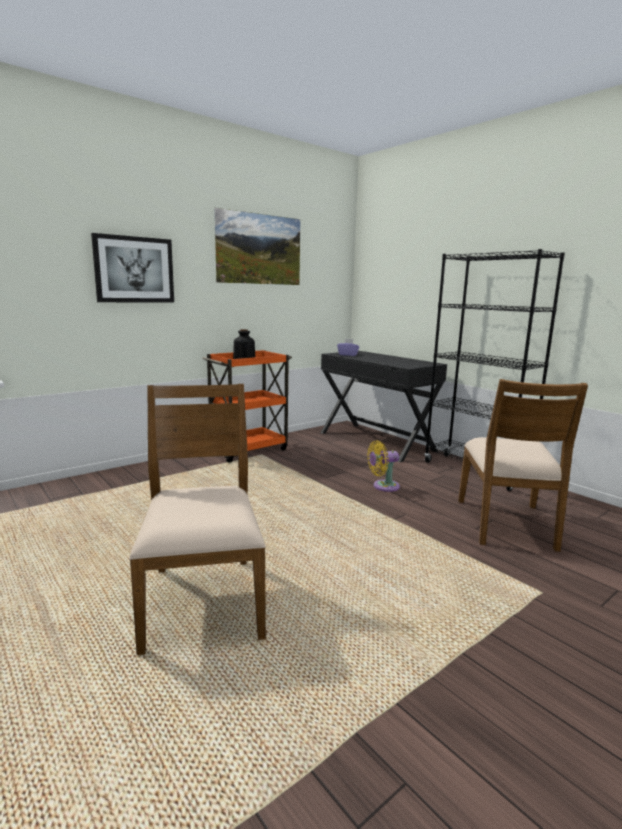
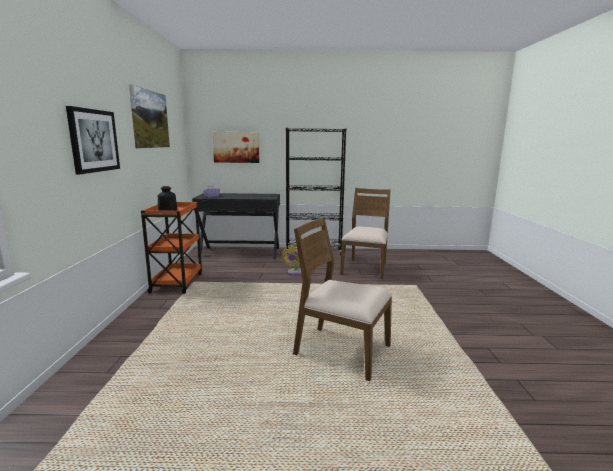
camera: 50 degrees left, 0 degrees up
brown chair [458,379,588,552] -> brown chair turned 120 degrees counterclockwise [340,188,390,279]
none -> picture [212,132,259,163]

